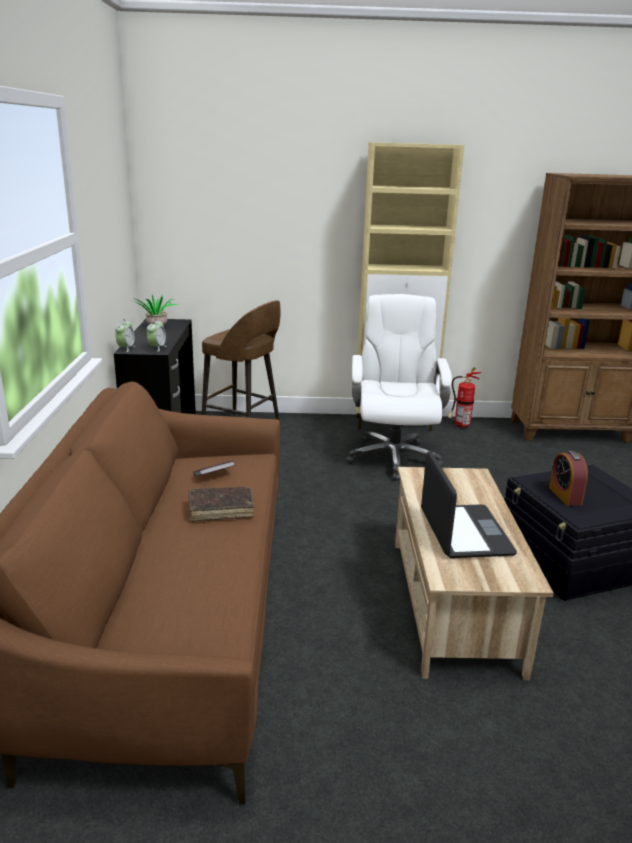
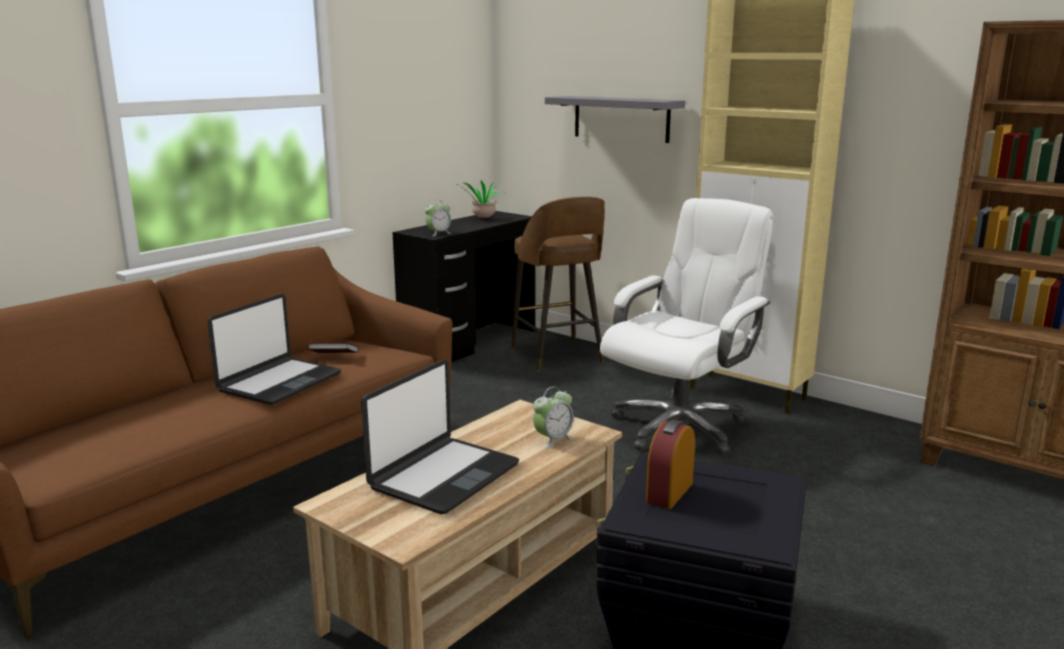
camera: 40 degrees right, 5 degrees down
alarm clock [115,319,136,352] -> alarm clock moved to [533,387,574,449]
brown book [189,487,255,522] -> laptop [207,294,341,405]
fire extinguisher [447,367,481,428] -> none
none -> grey shelf [545,96,685,143]

